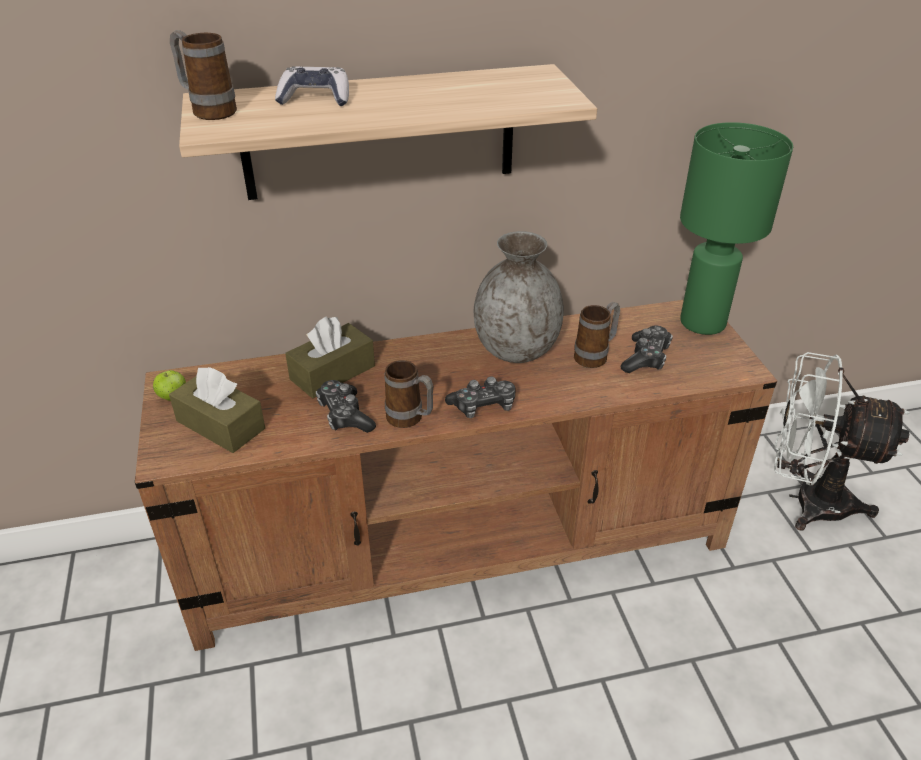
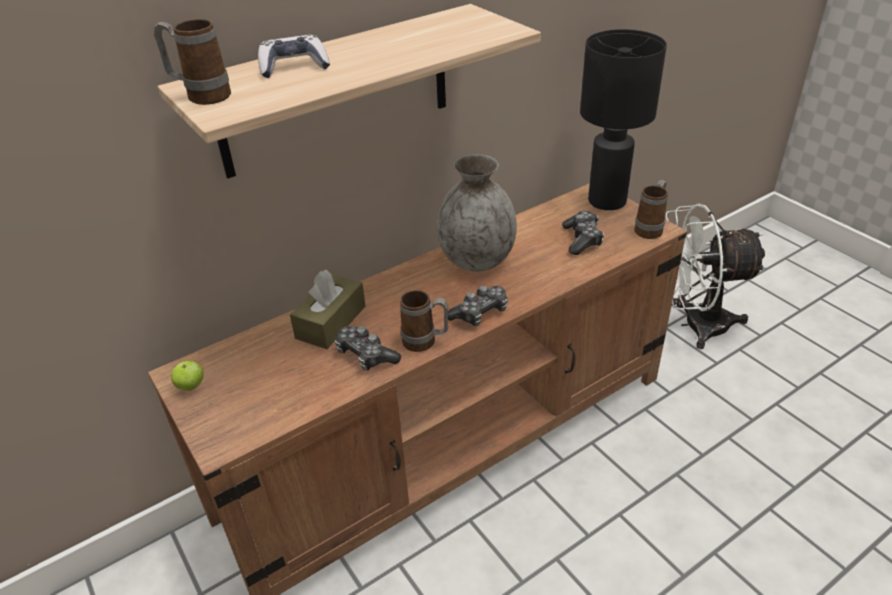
camera: 20 degrees left, 0 degrees up
brown tissue box [169,367,265,453] -> none
mug [574,302,620,368] -> mug moved to [634,180,668,239]
green table lamp [680,122,793,335] -> black table lamp [580,29,667,210]

